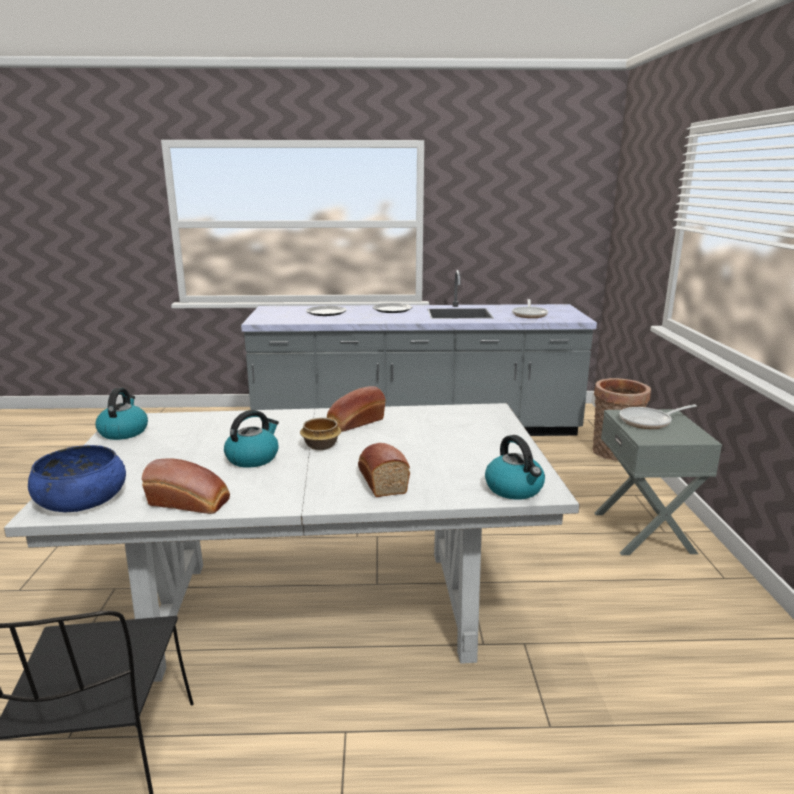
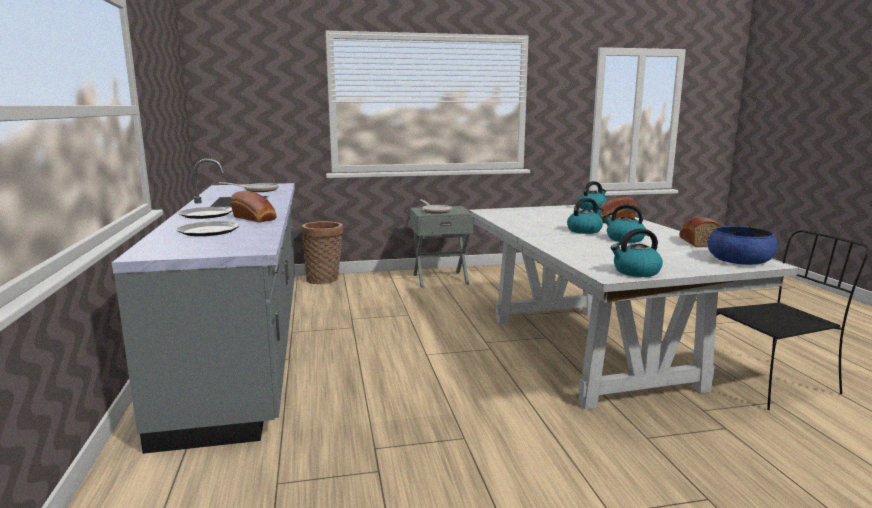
camera: 100 degrees left, 5 degrees down
bowl [300,418,341,450] -> kettle [567,198,604,234]
bread [327,386,385,432] -> bread moved to [230,191,277,222]

